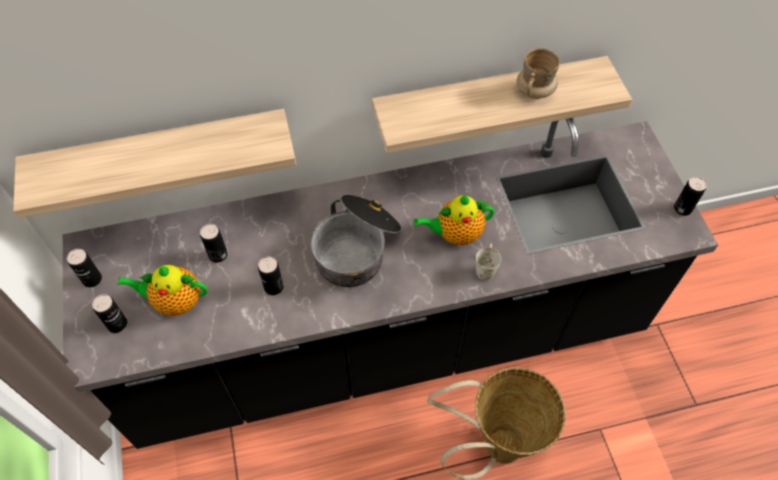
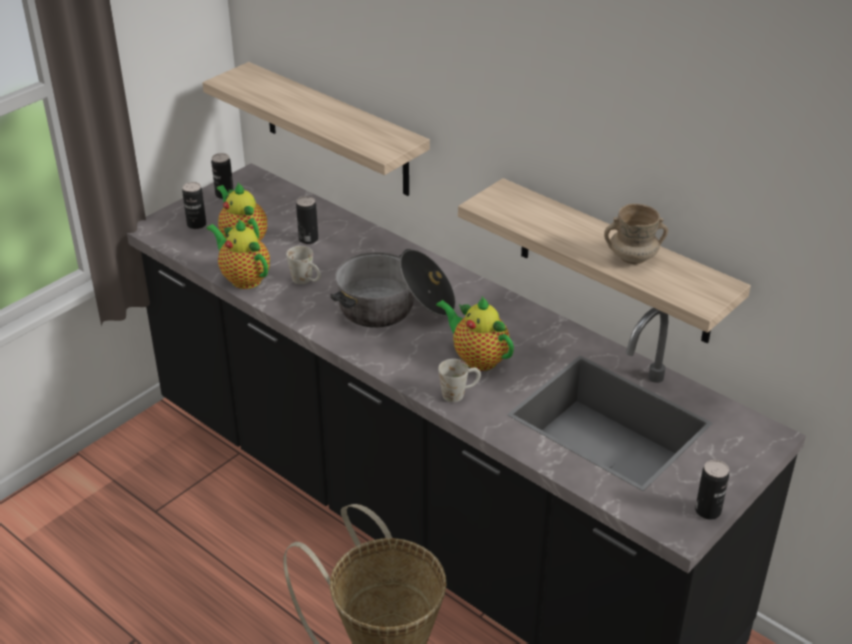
camera: 55 degrees right, 20 degrees down
can [258,256,283,295] -> white mug [286,246,321,284]
none -> teapot [206,219,270,289]

